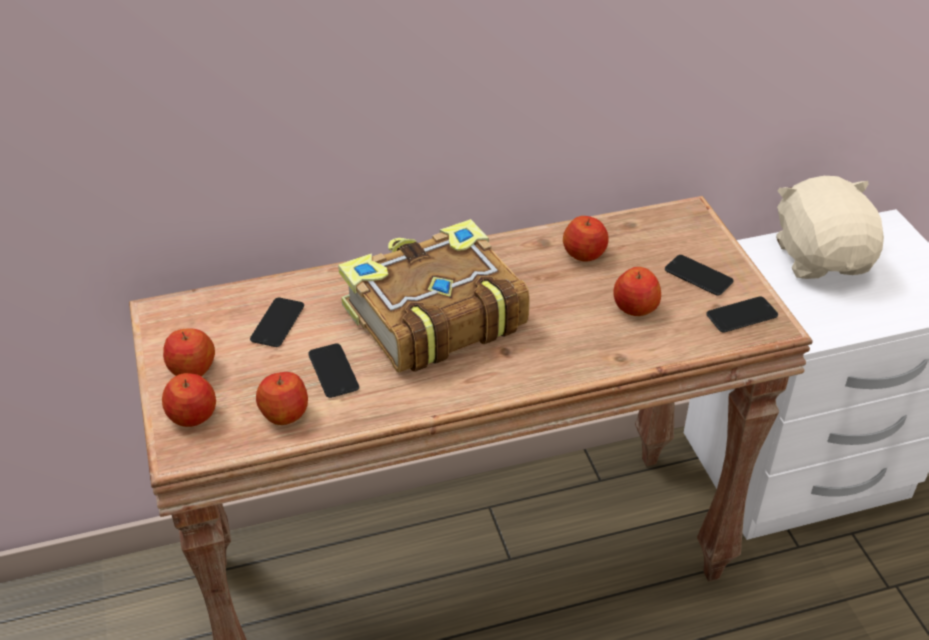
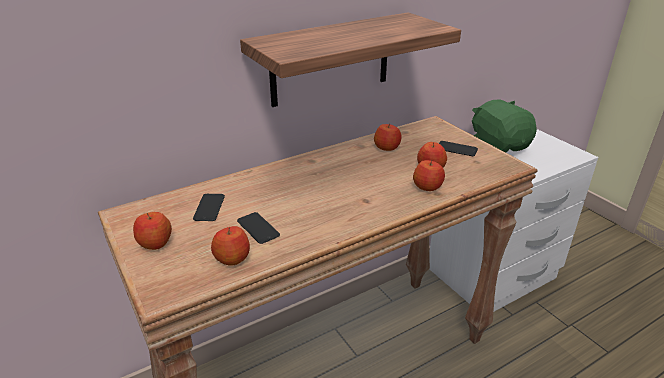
camera: 15 degrees left, 10 degrees down
apple [162,373,216,427] -> apple moved to [413,160,445,191]
book [338,219,530,372] -> none
phone [706,296,778,332] -> none
beige plush toy [776,176,884,279] -> green plush toy [472,100,537,153]
none -> shelf [240,12,461,107]

